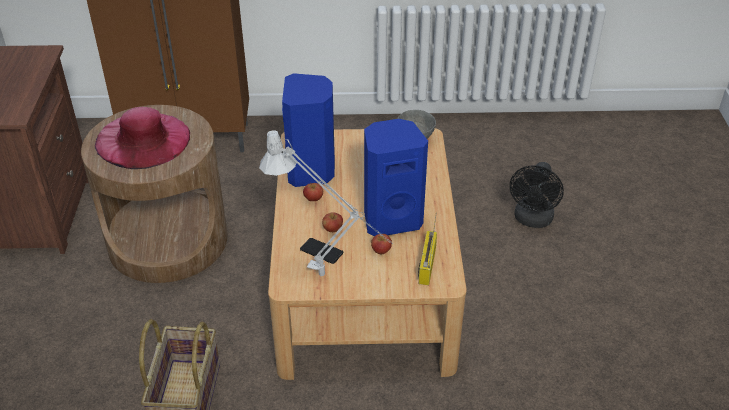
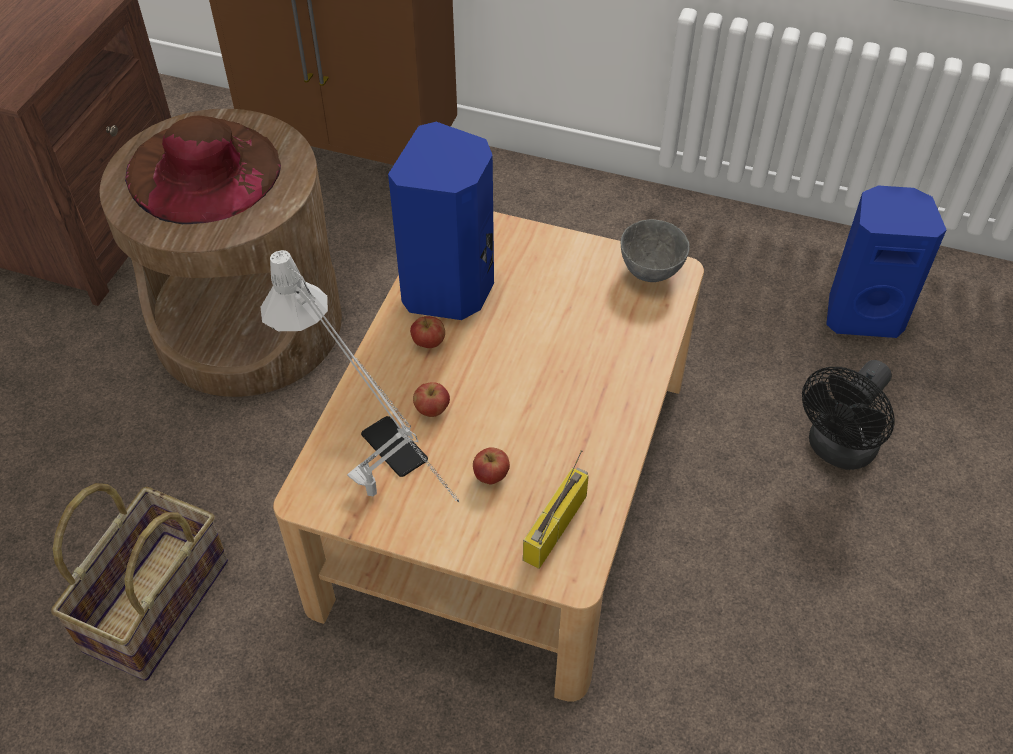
camera: 20 degrees right, 10 degrees up
pink hat [95,107,190,169] -> brown hat [125,115,281,224]
blue speaker [364,119,428,236] -> blue speaker moved to [826,186,947,338]

